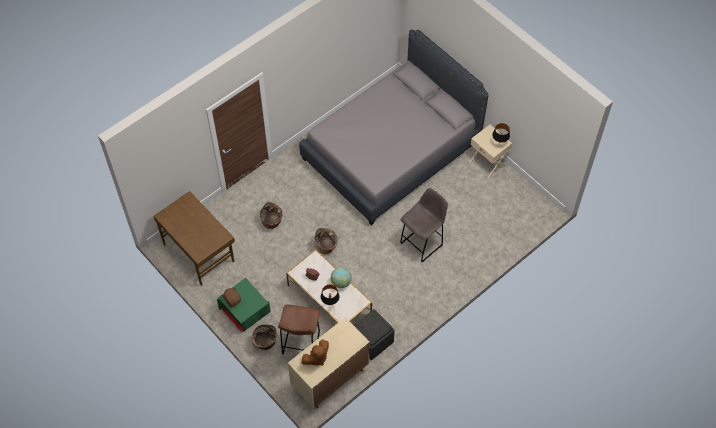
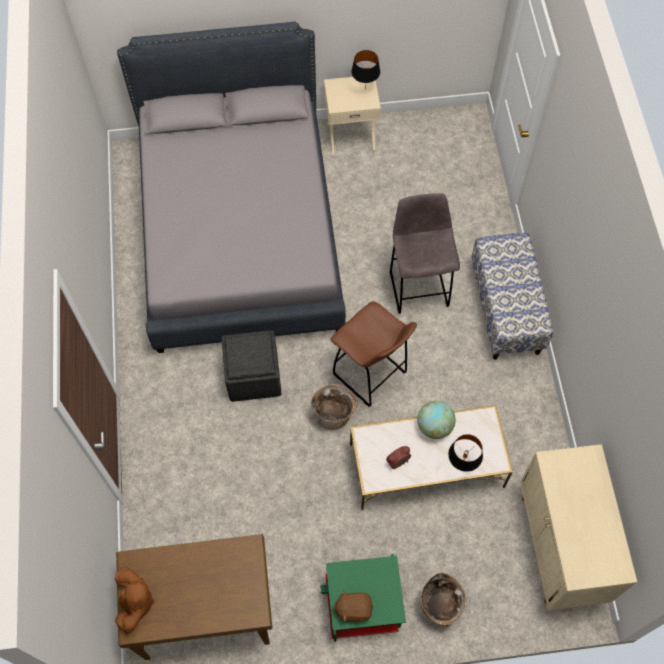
camera: 55 degrees left, 5 degrees up
basket [260,202,283,229] -> none
brown stool [278,304,320,355] -> brown stool moved to [330,301,417,407]
brown plush toy [302,339,329,366] -> brown plush toy moved to [115,567,155,634]
grey ottoman [354,309,395,360] -> grey ottoman moved to [222,330,281,402]
none -> bench [471,232,553,360]

